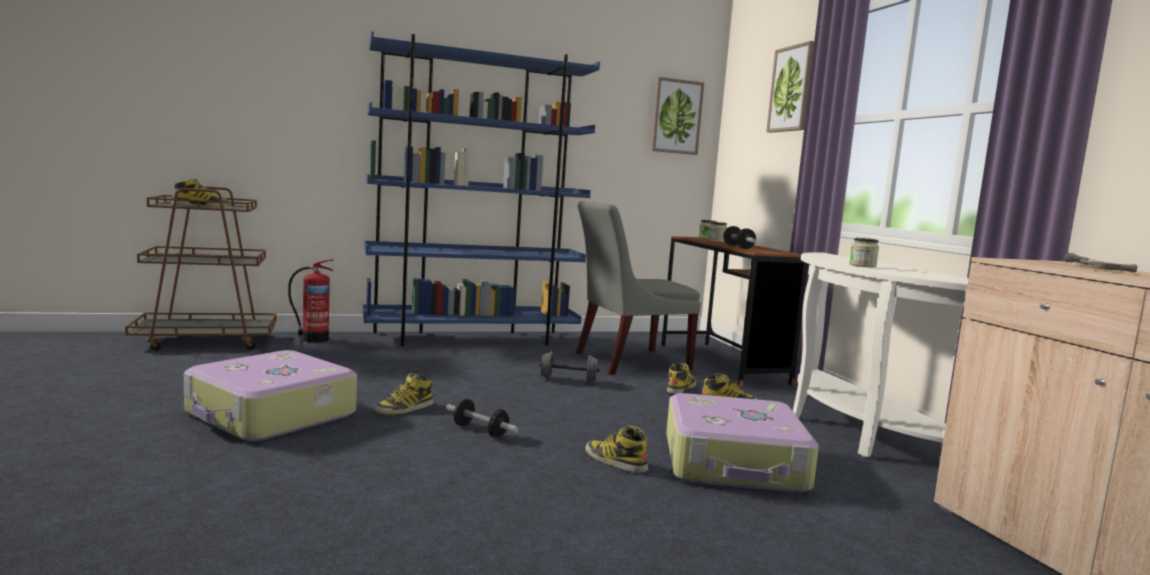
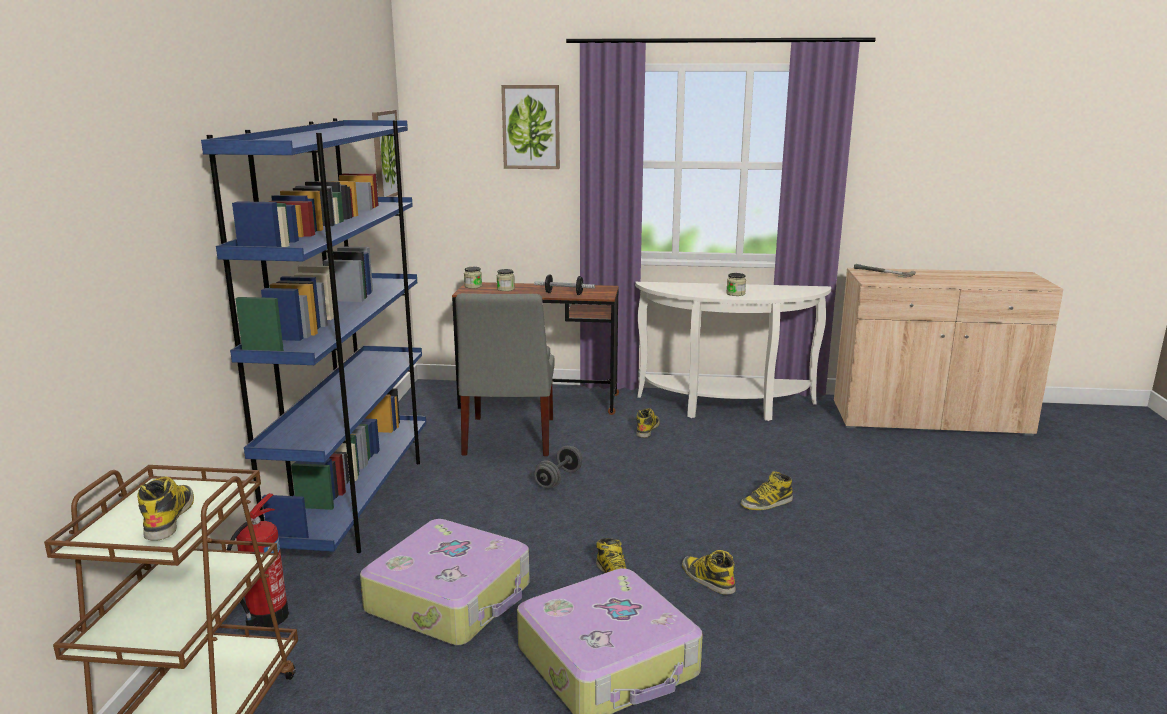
camera: 65 degrees left, 10 degrees up
dumbbell [446,399,518,438] -> none
suitcase [666,393,819,493] -> suitcase moved to [360,519,530,645]
boot [667,363,696,394] -> boot moved to [682,550,736,595]

